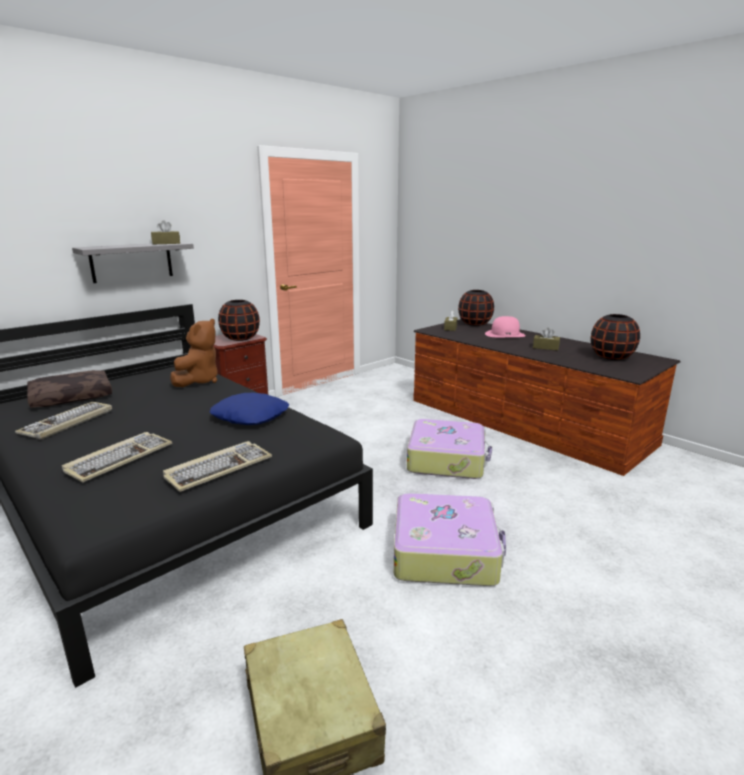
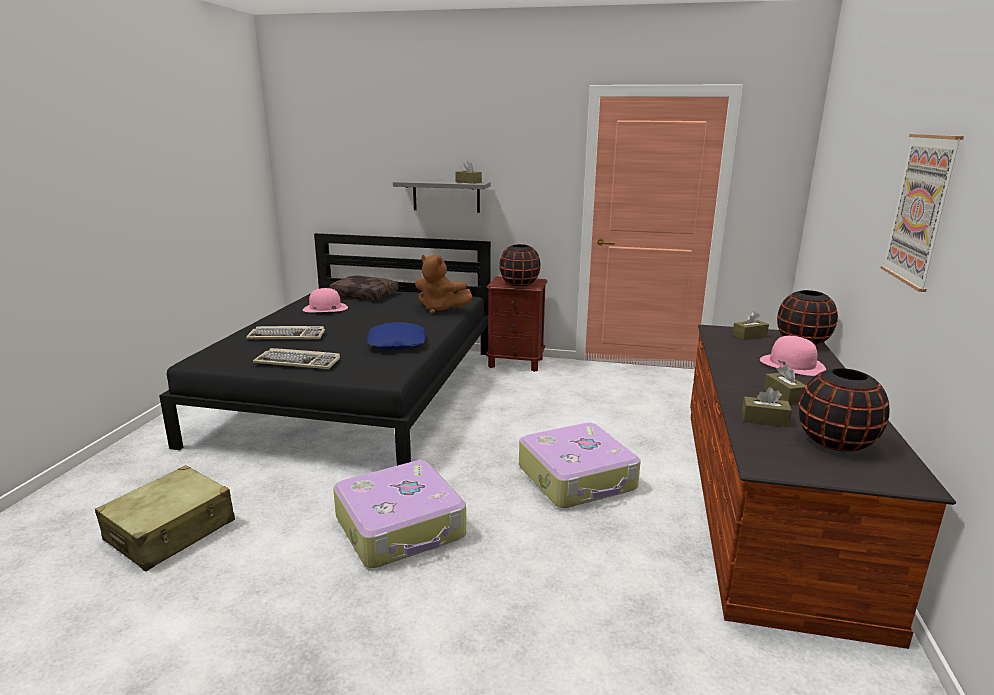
camera: 55 degrees right, 0 degrees up
keyboard [15,402,112,440] -> pink hat [303,288,348,312]
brown plush toy [170,319,218,387] -> brown plush toy turned 45 degrees clockwise [415,255,473,314]
none -> brown tissue box [742,387,792,427]
none -> picture [881,134,964,292]

